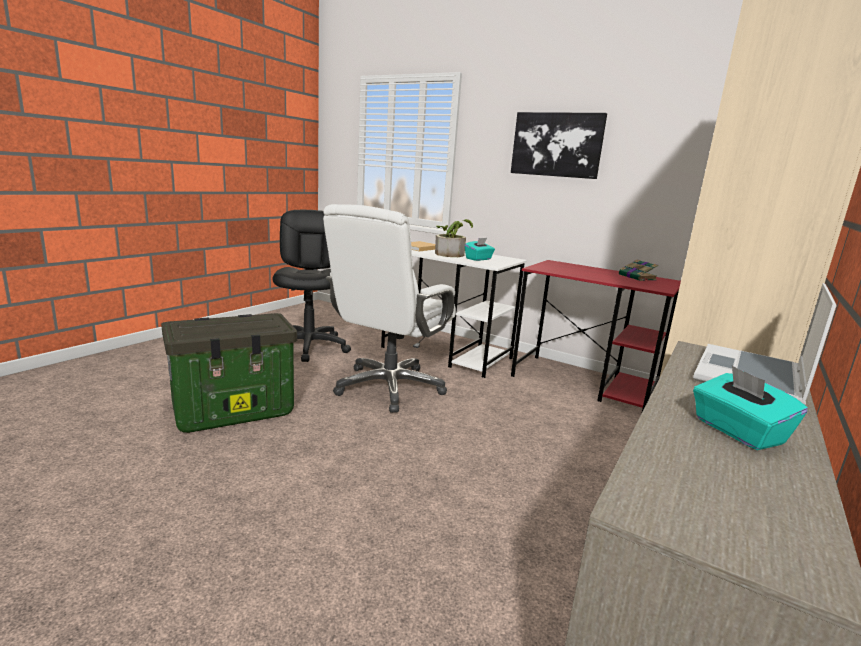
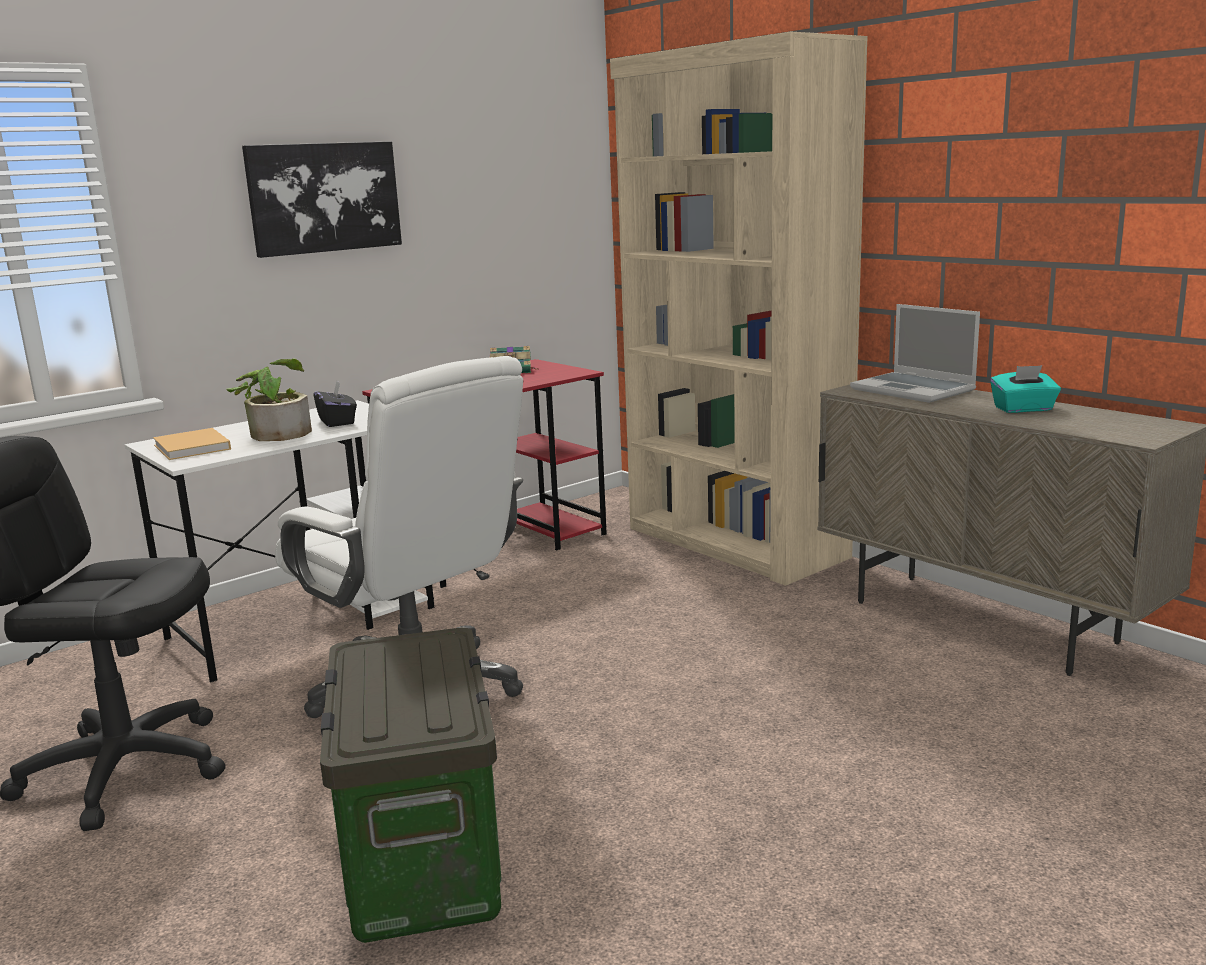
camera: 70 degrees left, 0 degrees up
turquoise tissue box [465,238,495,261] -> black tissue box [313,381,357,427]

